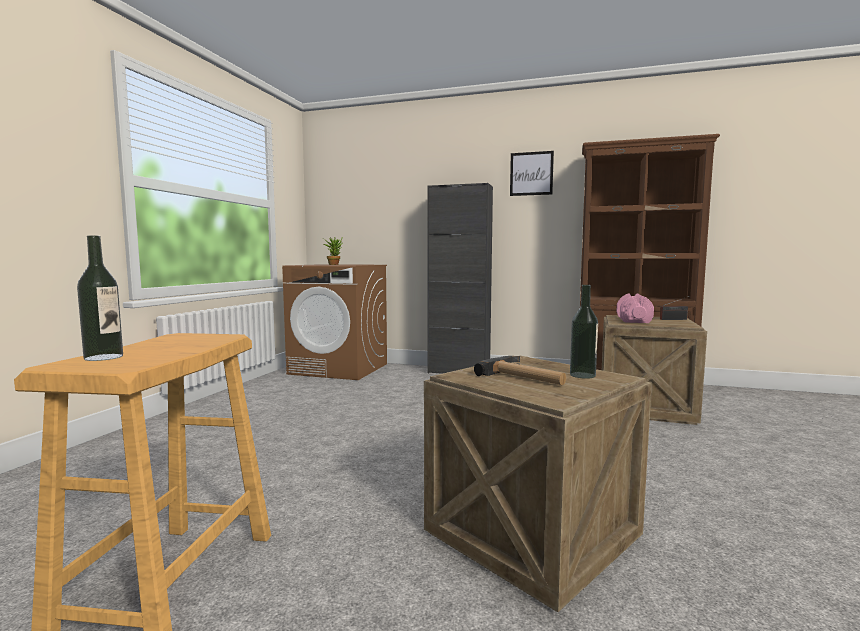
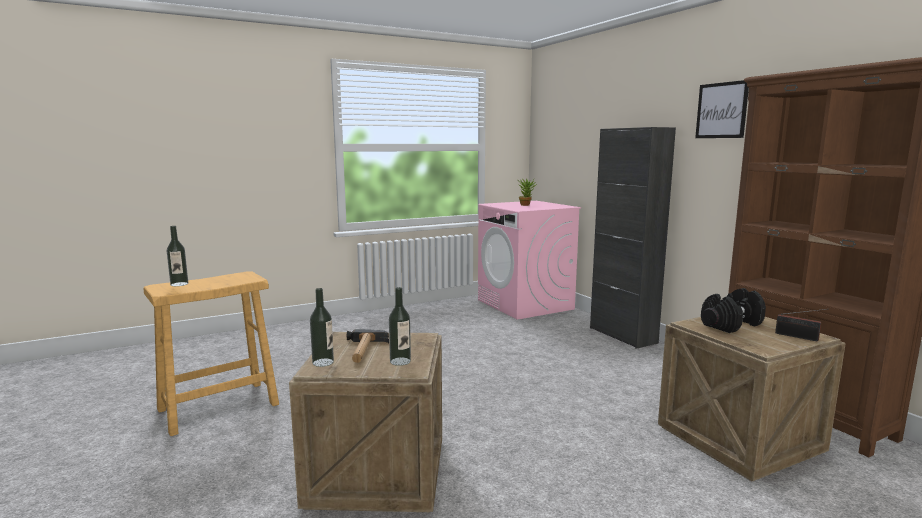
camera: 45 degrees right, 5 degrees up
brown washing machine [282,264,387,380] -> pink washing machine [478,201,581,320]
pink dumbbell [616,293,654,323] -> black dumbbell [701,288,766,333]
none -> bottle [310,288,334,367]

